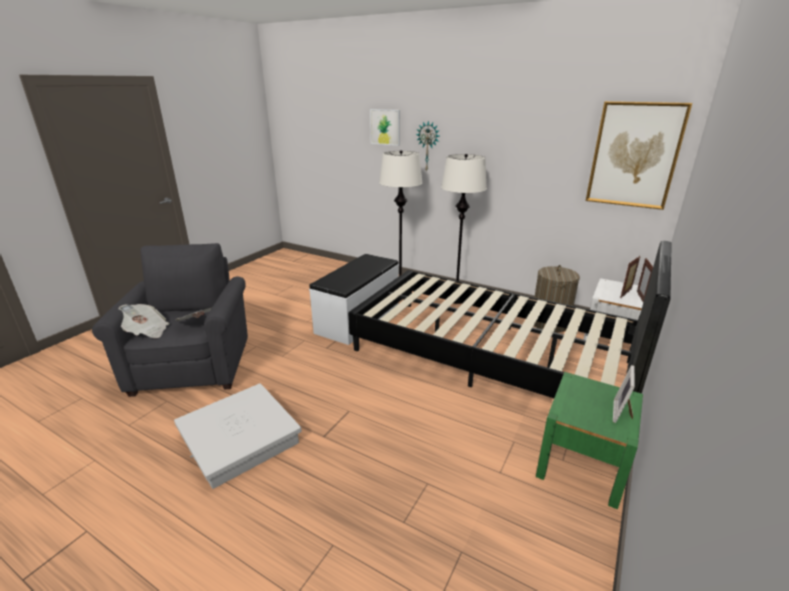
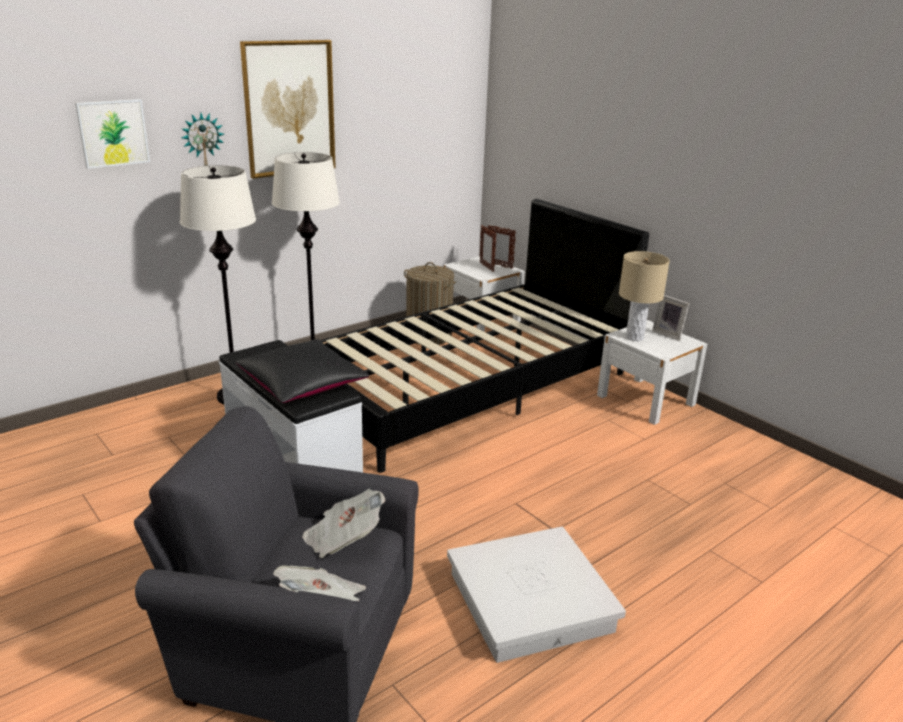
camera: 70 degrees left, 0 degrees up
green nightstand [536,372,643,509] -> white nightstand [597,320,707,425]
picture [586,101,692,210] -> picture moved to [240,40,336,179]
none -> black pillow [235,339,369,403]
none -> beige table lamp [619,251,670,341]

